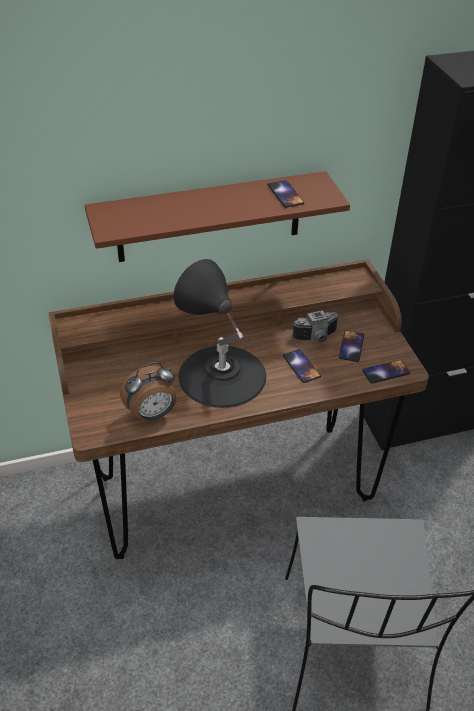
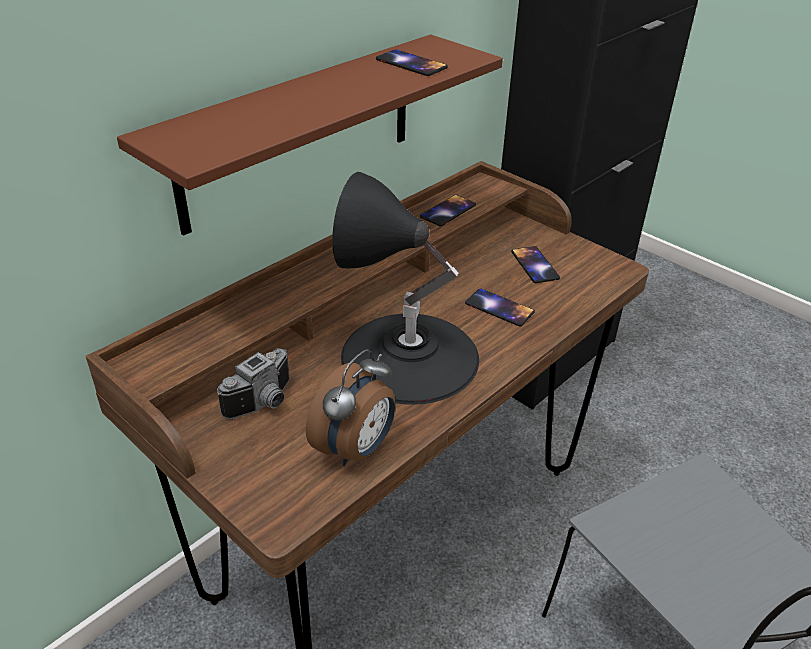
camera: 30 degrees left, 5 degrees down
camera [293,310,339,343] -> camera moved to [217,348,290,419]
phone [362,360,410,384] -> phone moved to [420,195,476,226]

